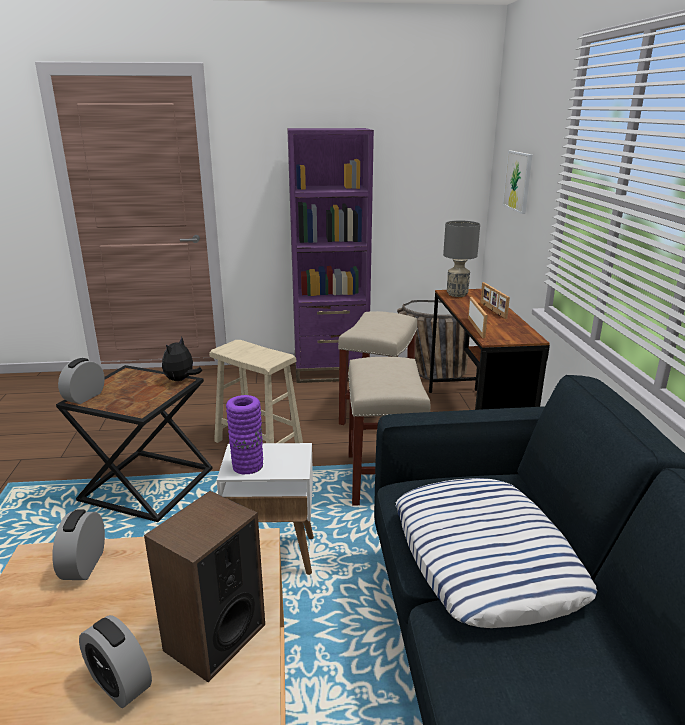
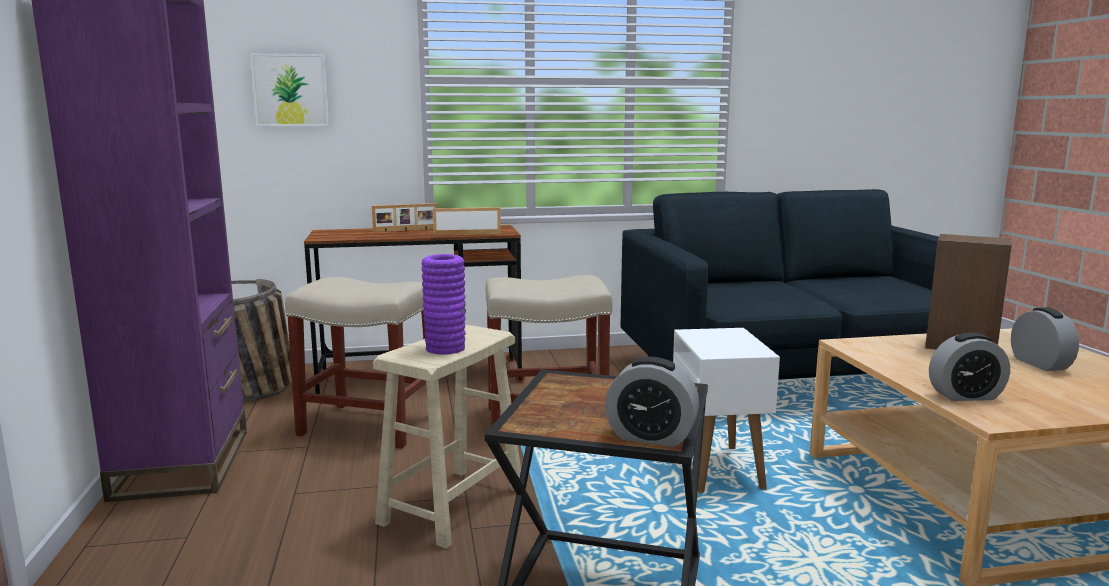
camera: 95 degrees left, 10 degrees down
alarm clock [79,615,152,708] -> alarm clock turned 45 degrees counterclockwise [1011,307,1079,371]
plush toy [162,337,202,381] -> none
purple vase [226,395,263,474] -> purple vase moved to [421,254,466,355]
pillow [396,478,597,628] -> none
grey table lamp [443,221,480,297] -> none

